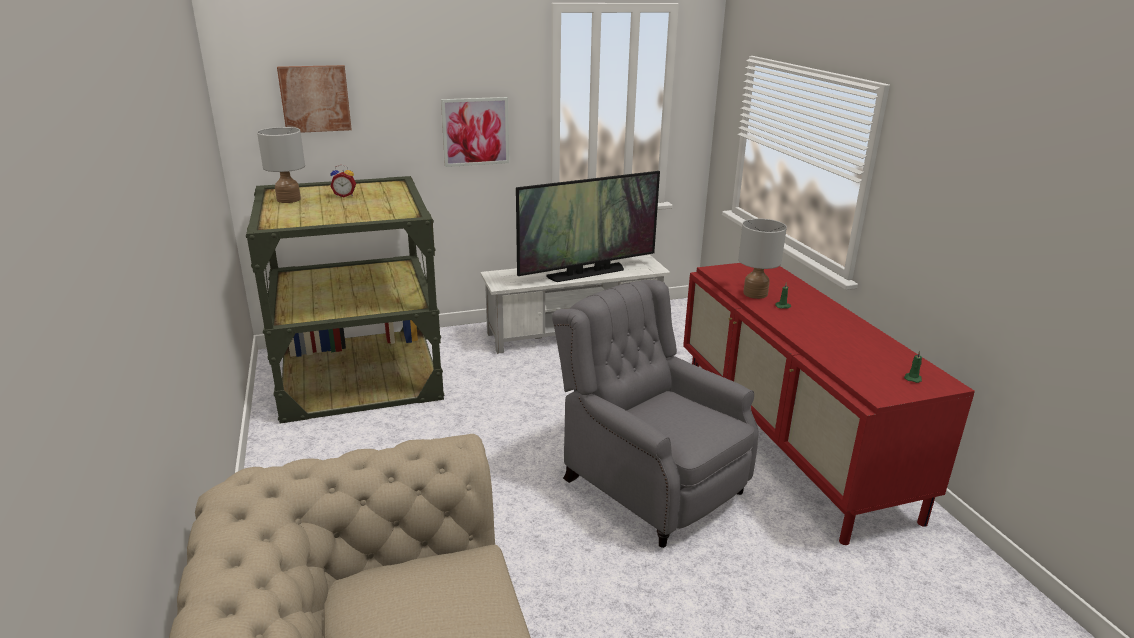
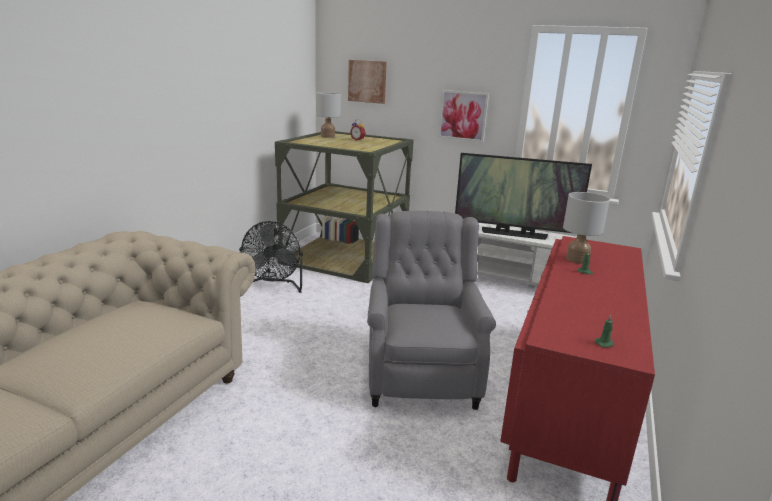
camera: 40 degrees right, 5 degrees down
none -> black fan [239,221,303,293]

